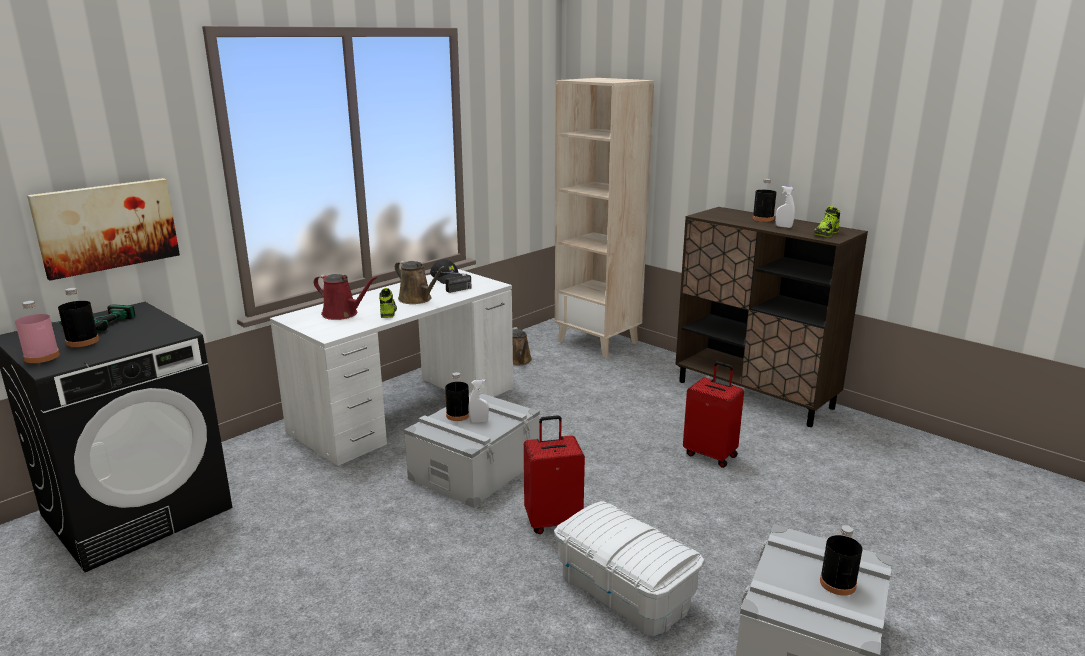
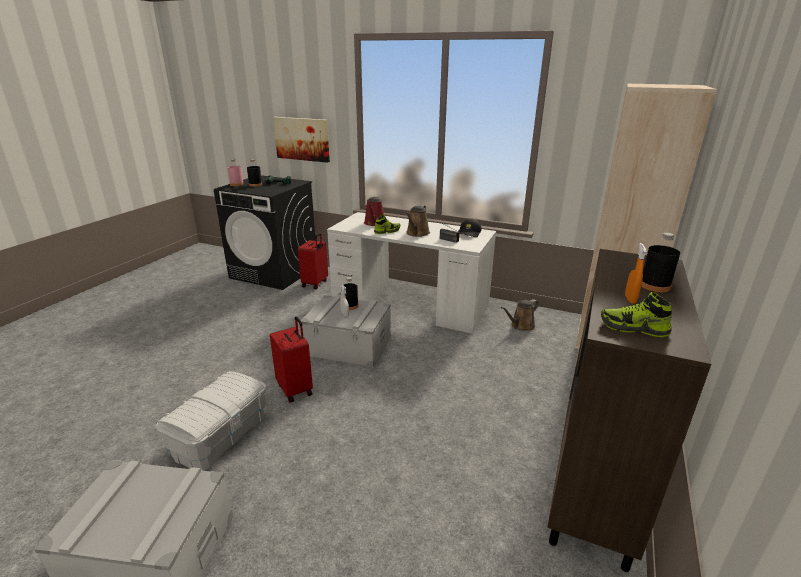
camera: 70 degrees right, 5 degrees up
red suitcase [683,362,744,468] -> red suitcase moved to [298,233,328,289]
white spray bottle [776,186,795,228] -> orange spray bottle [625,243,647,304]
black bottle [820,525,863,596] -> none

